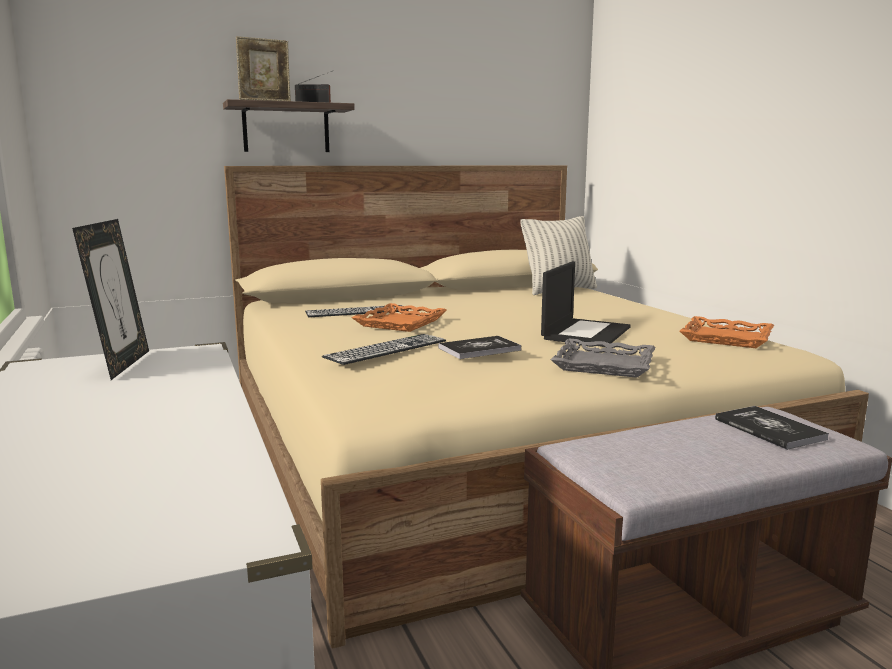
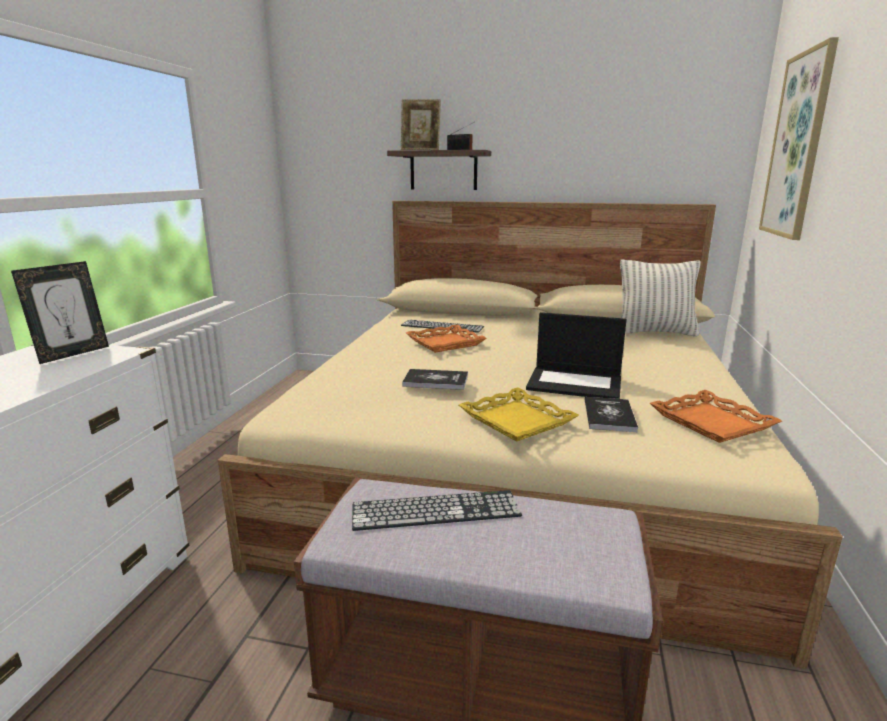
camera: 35 degrees right, 5 degrees up
keyboard [322,334,446,365] -> keyboard moved to [352,490,522,531]
laptop [541,261,631,347] -> laptop turned 45 degrees clockwise [526,312,626,399]
grey tray [551,338,655,378] -> yellow tray [459,387,579,442]
book [715,406,829,450] -> book moved to [585,397,638,432]
none -> picture [759,37,839,240]

